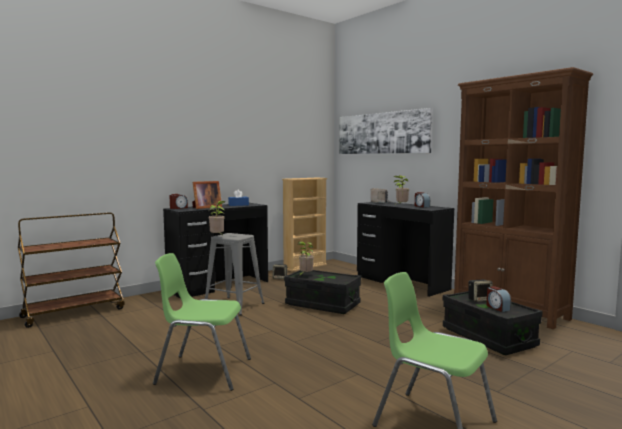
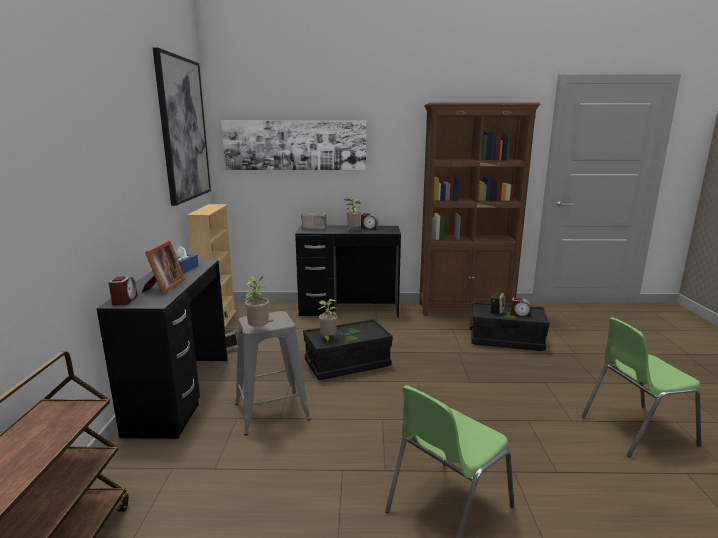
camera: 50 degrees left, 10 degrees up
none -> picture [153,48,211,206]

